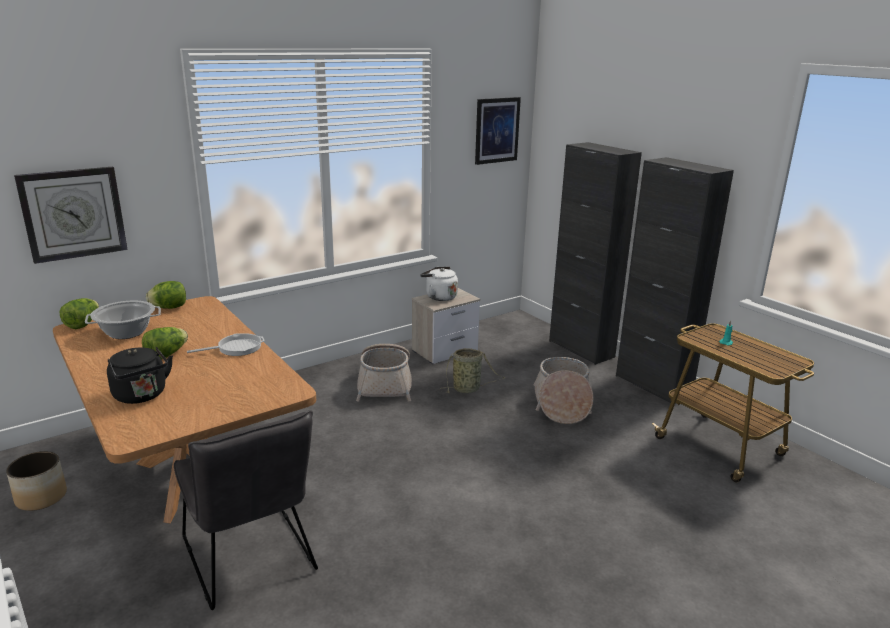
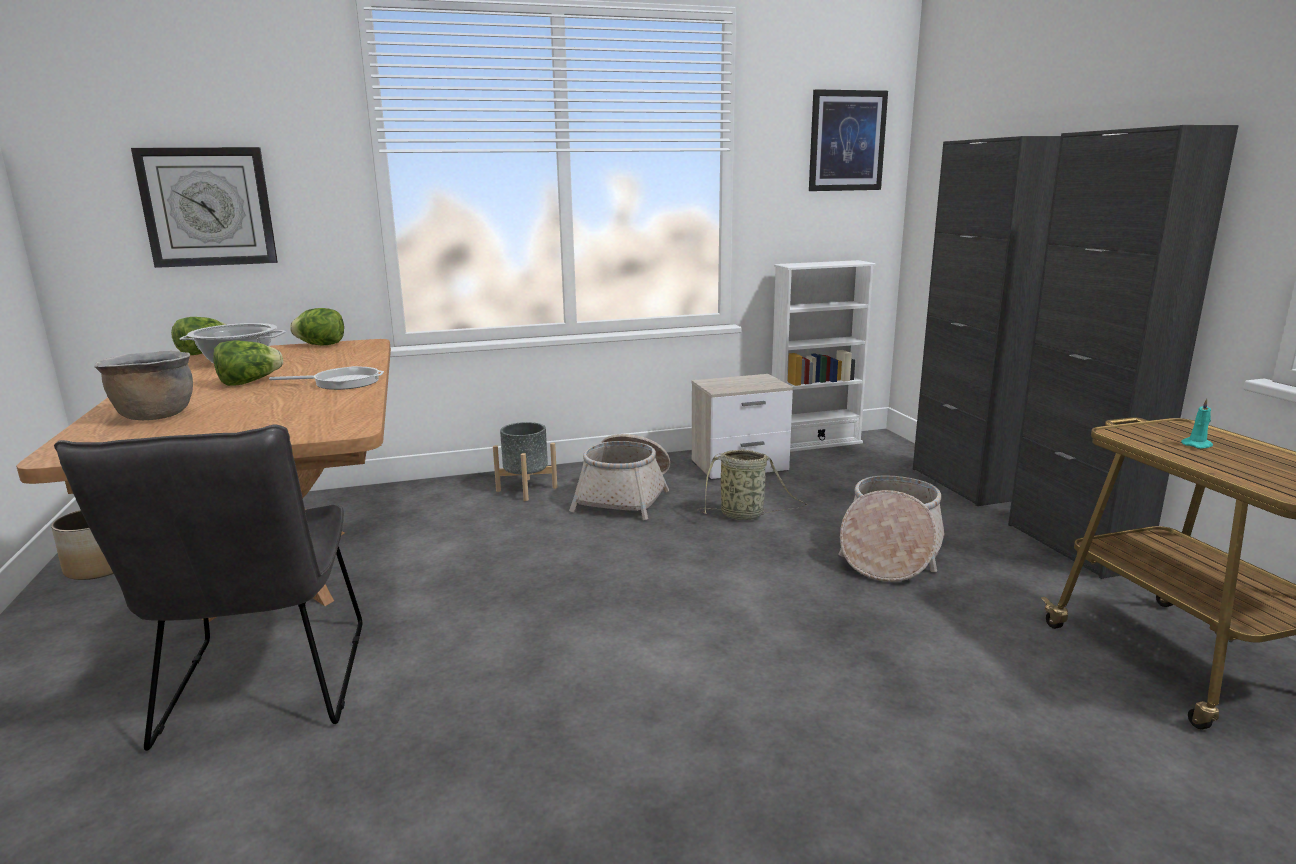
camera: 20 degrees right, 5 degrees down
black kettle [107,347,173,404] -> brown cooking pot [94,351,193,420]
white kettle [420,267,458,301] -> none
none -> grey planter [493,422,557,501]
none -> white bookcase [772,260,876,452]

